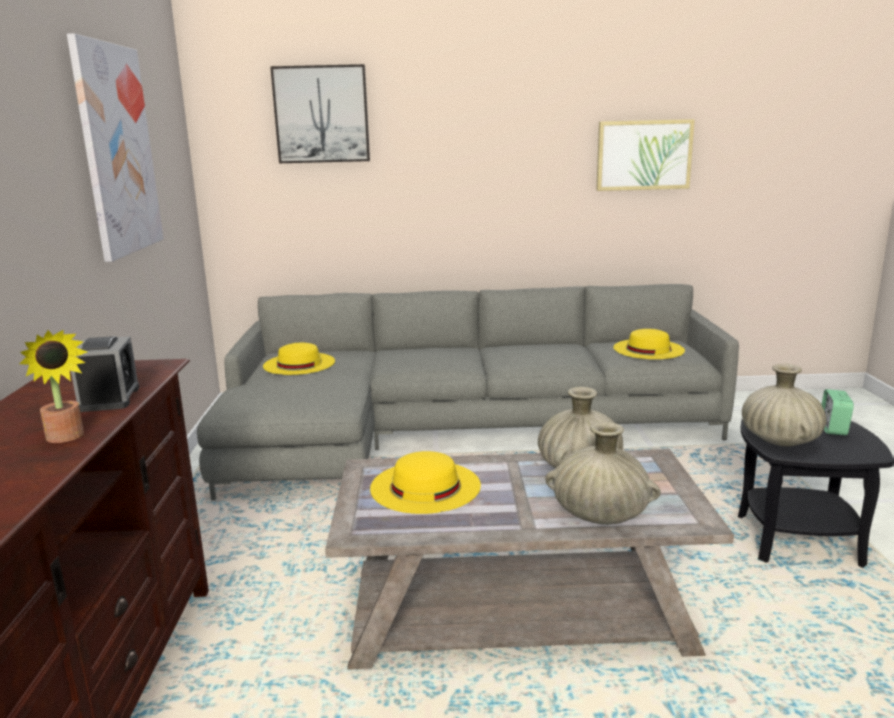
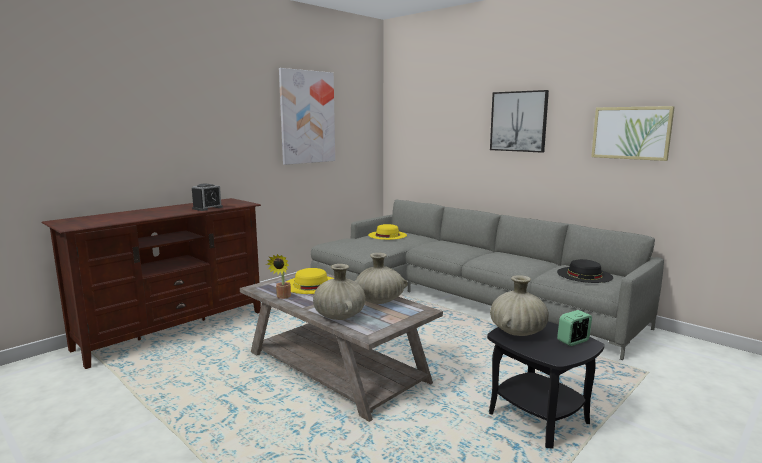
camera: 45 degrees right, 5 degrees down
potted plant [19,330,87,443] -> potted plant moved to [267,254,291,299]
picture [270,64,370,163] -> picture moved to [490,90,549,153]
yellow hat [613,329,685,359] -> black hat [557,259,613,283]

